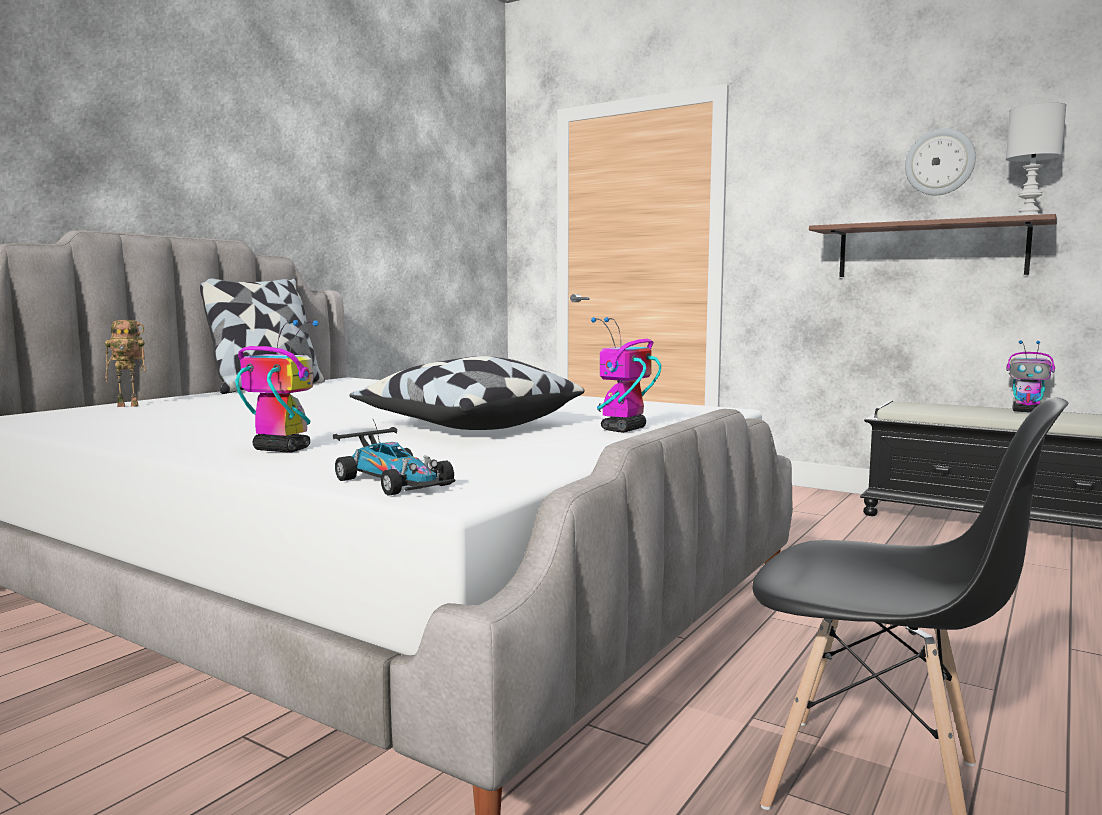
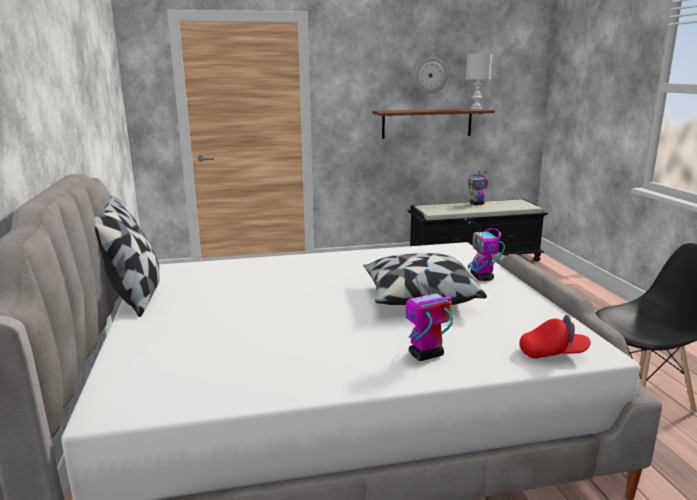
camera: 45 degrees left, 10 degrees up
toy robot [105,320,146,407] -> none
toy car [333,420,456,496] -> red cap [519,315,591,359]

